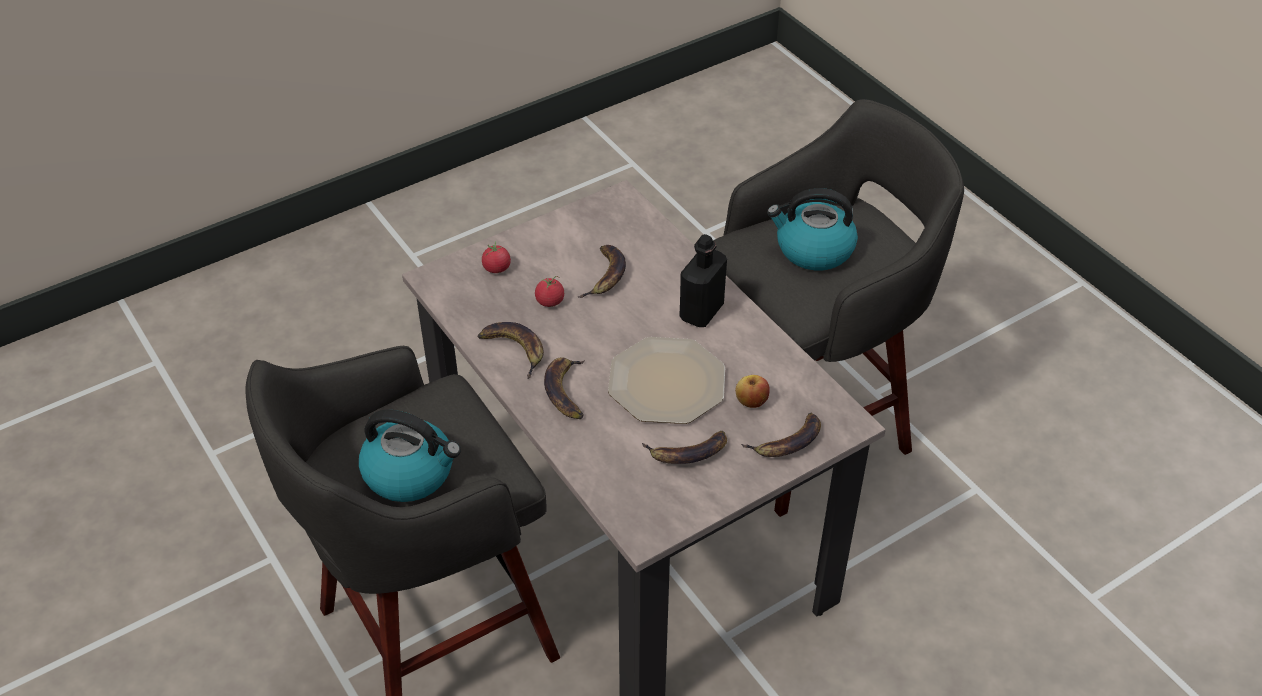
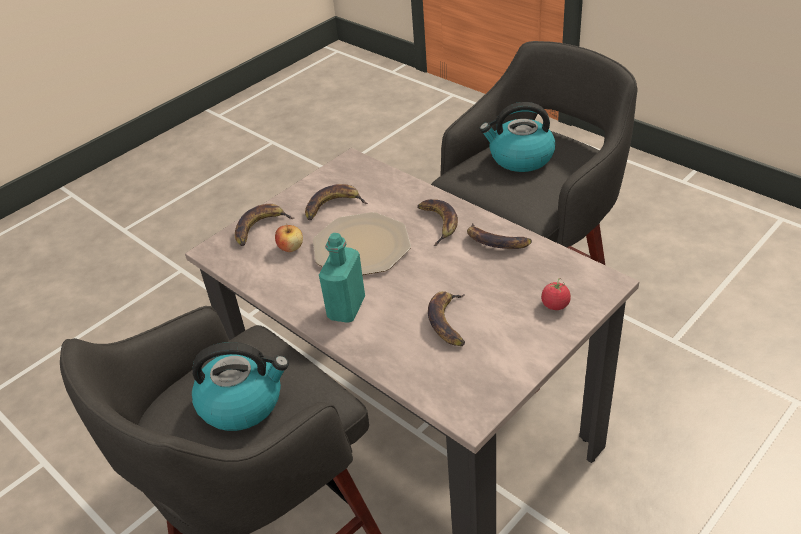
camera: 170 degrees right, 5 degrees down
tomato [535,276,564,307] -> none
black bottle [679,234,727,327] -> turquoise bottle [319,233,365,323]

